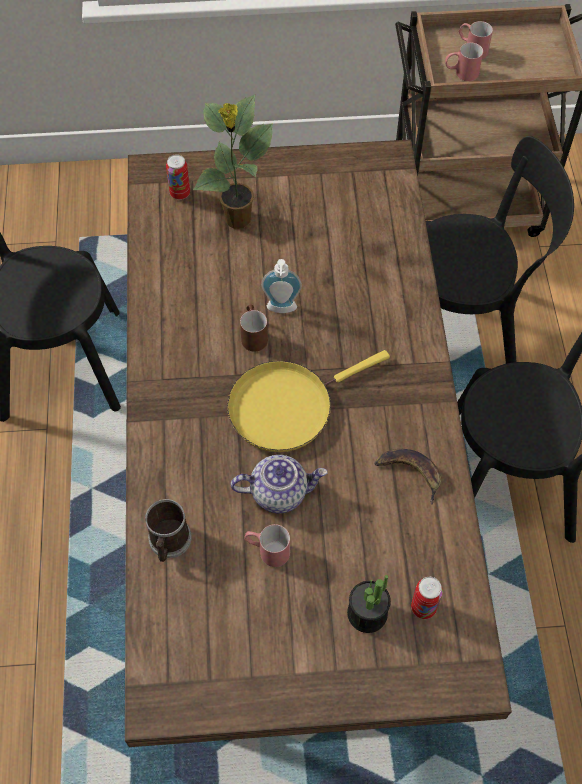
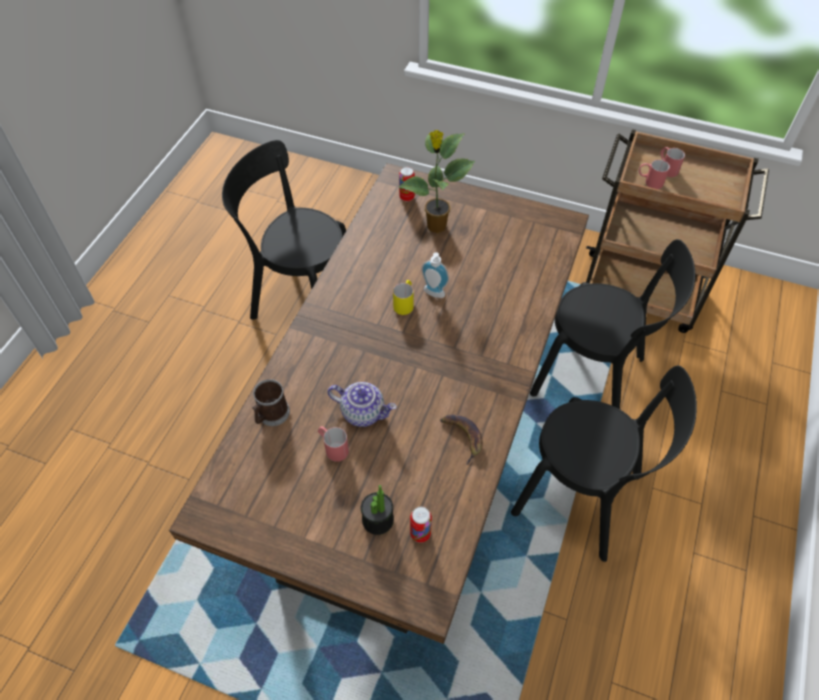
camera: 25 degrees right, 5 degrees down
yellow frying pan [227,350,390,452] -> none
brown mug [240,304,268,351] -> yellow mug [393,280,414,315]

